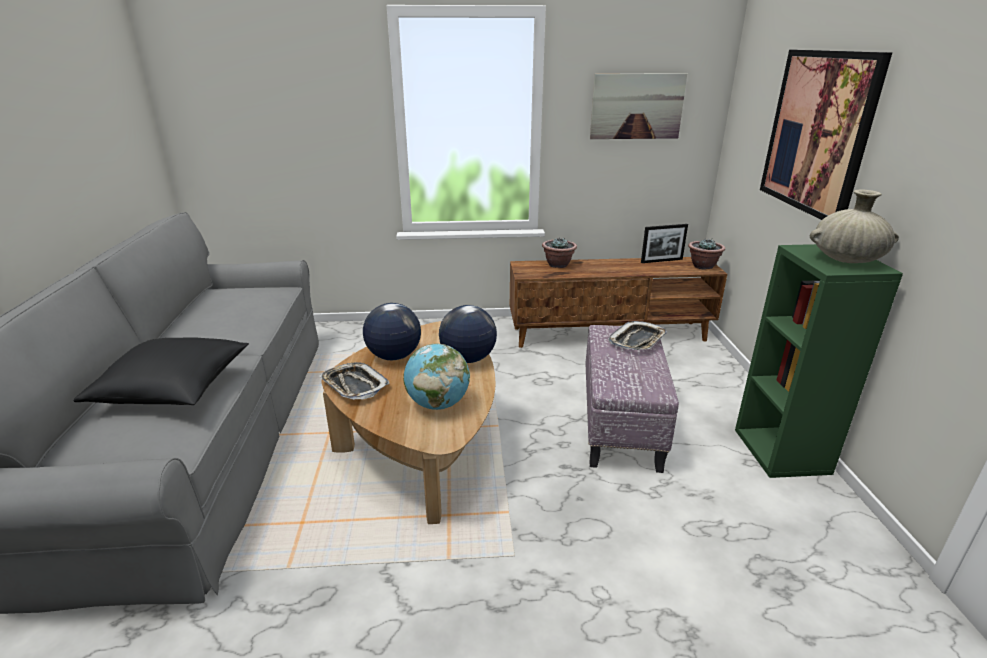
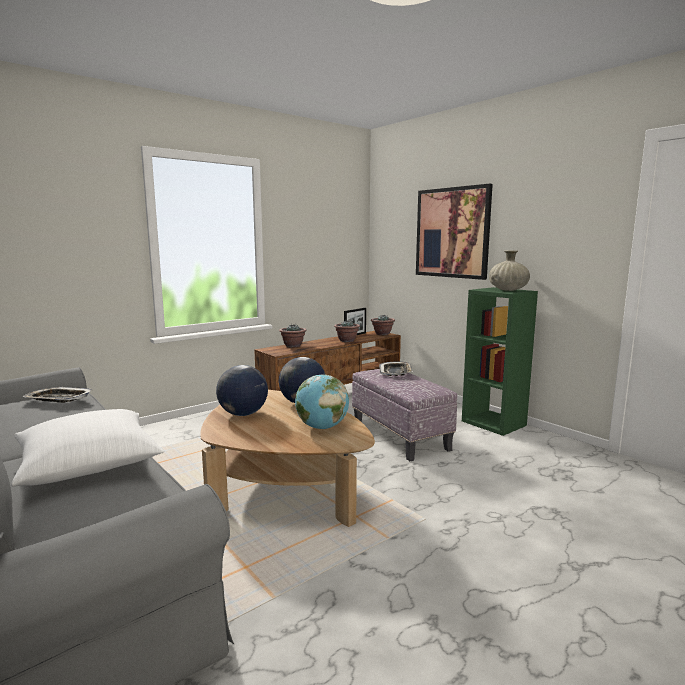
camera: 35 degrees left, 15 degrees down
black pillow [74,337,249,405] -> white pillow [11,409,164,487]
tray [319,362,390,400] -> tray moved to [22,387,92,403]
picture [590,73,687,139] -> none
none -> potted plant [334,320,360,342]

